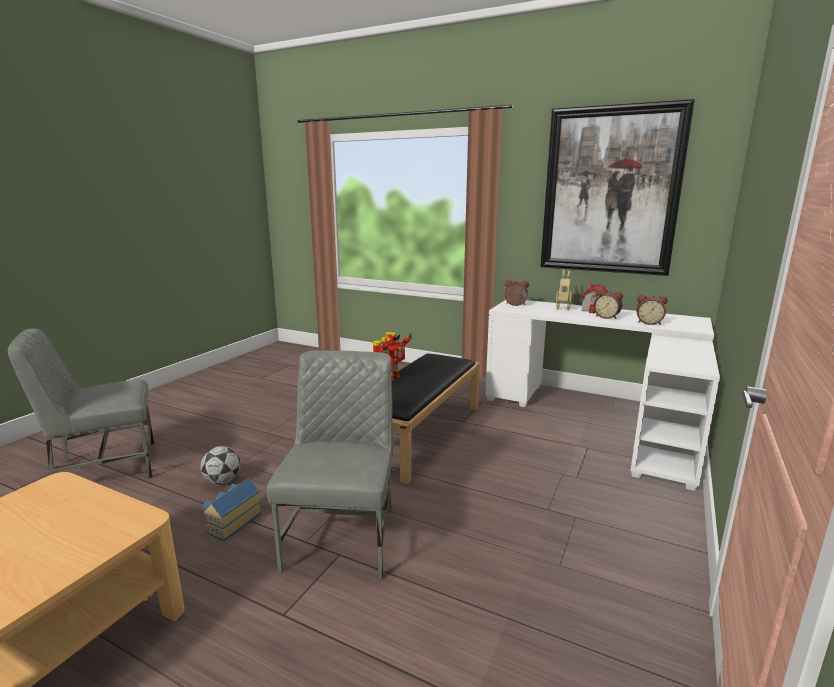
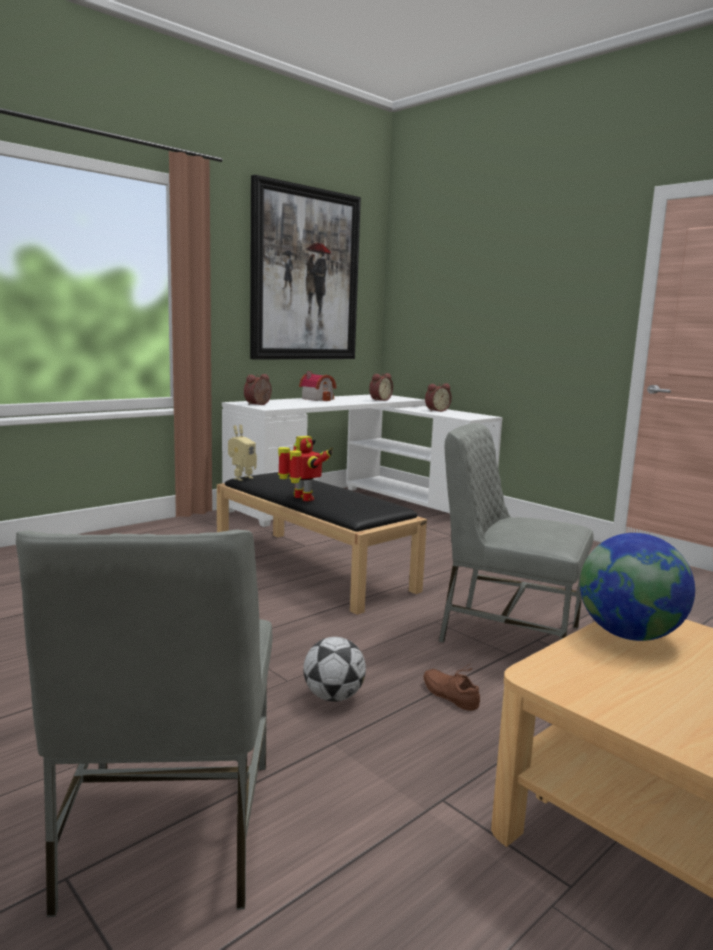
camera: 70 degrees left, 5 degrees down
toy house [203,478,261,541] -> brown shoe [423,663,480,711]
toy robot [556,270,572,311] -> toy robot moved to [228,425,257,481]
alarm clock [594,289,623,319] -> alarm clock moved to [425,383,452,412]
none -> globe [580,533,695,641]

